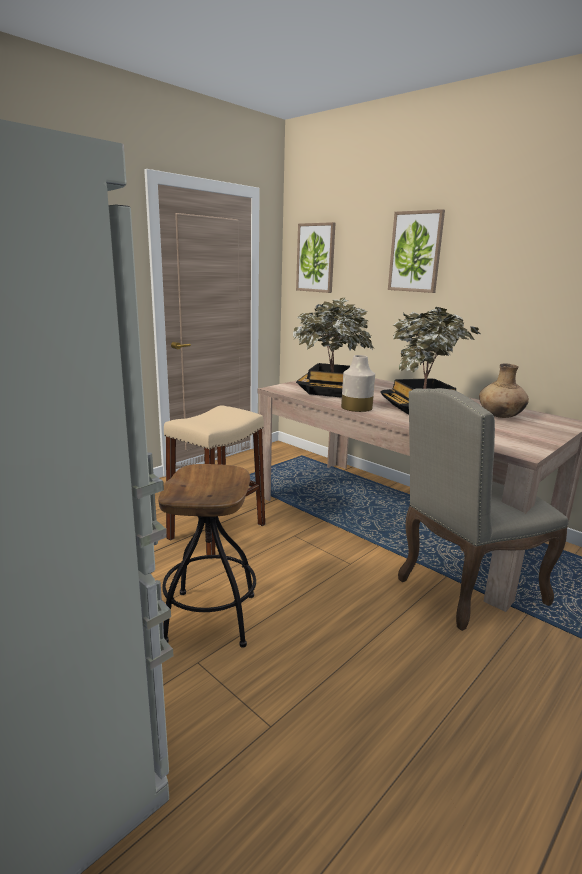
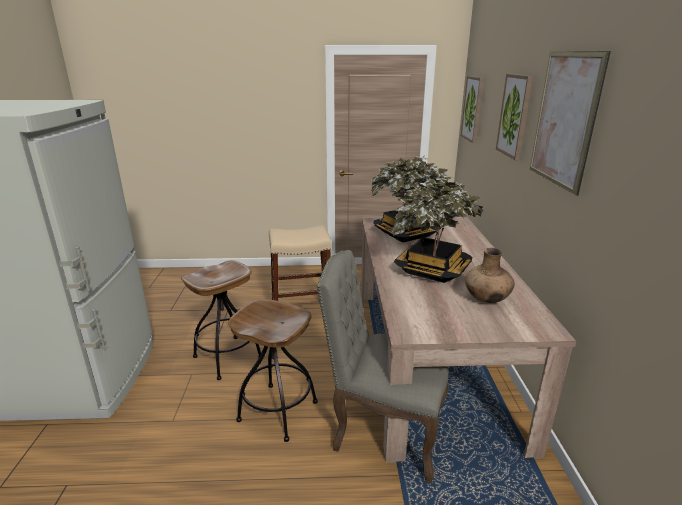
camera: 45 degrees right, 5 degrees up
beige vase [341,355,375,412] -> none
none -> brown stool [228,299,318,442]
none -> picture [530,51,611,196]

